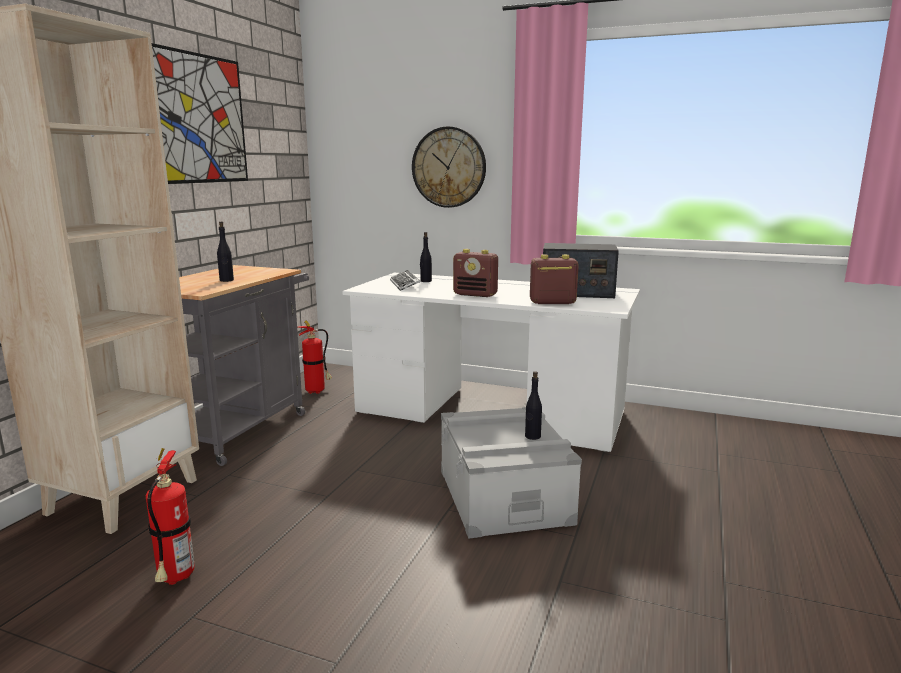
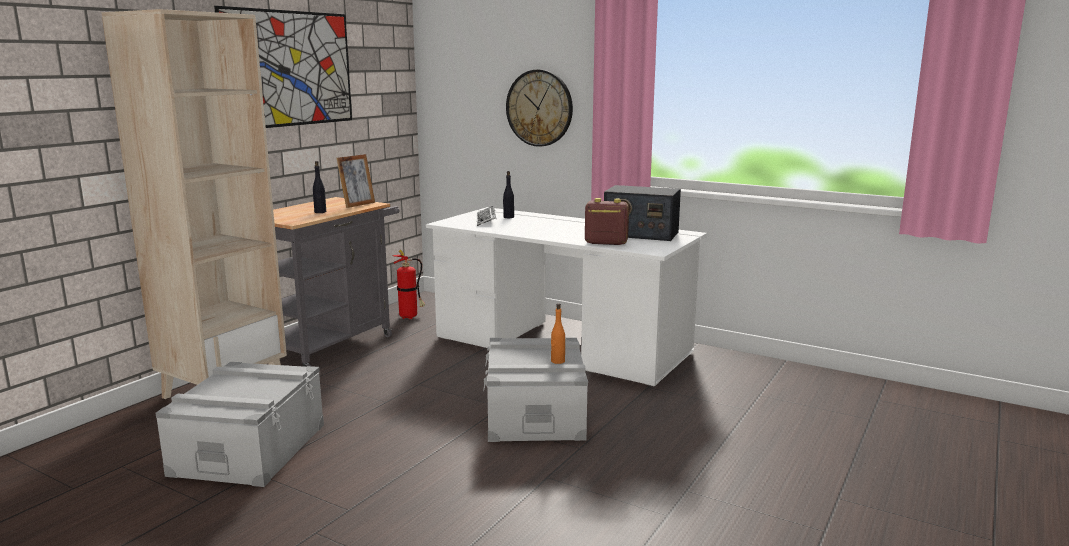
camera: 10 degrees right, 0 degrees up
fire extinguisher [146,448,195,585] -> grey storage box [155,362,324,487]
radio [453,249,498,297] -> none
black bottle [525,371,542,440] -> orange bottle [551,303,565,364]
none -> picture frame [337,154,375,208]

